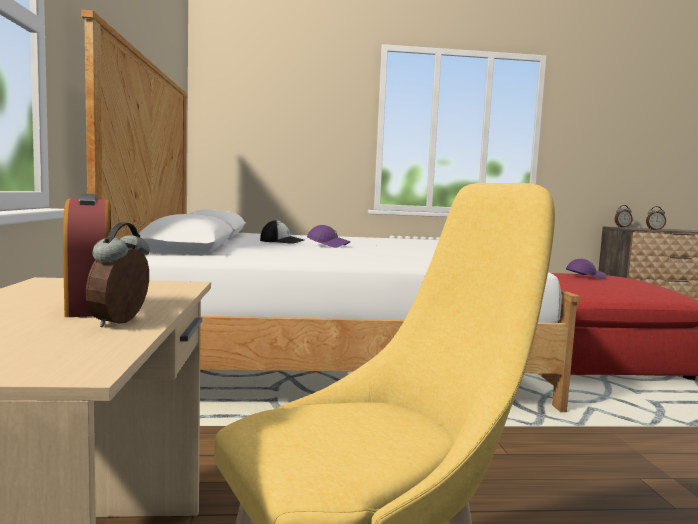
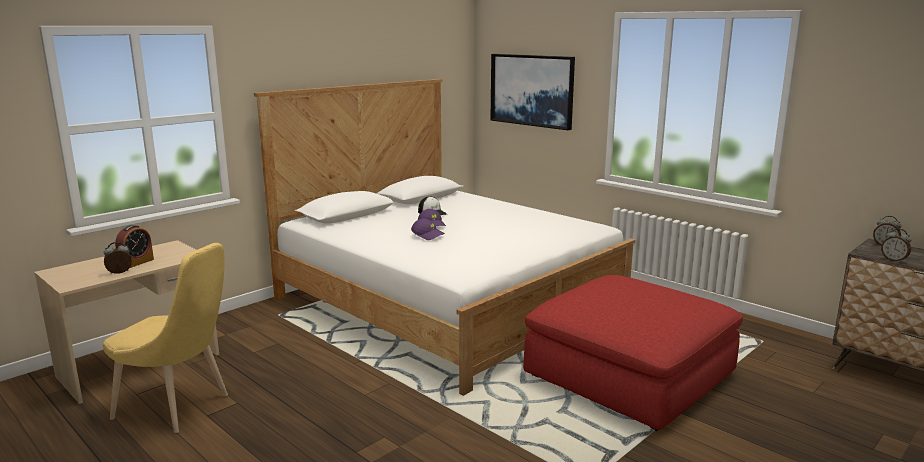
camera: 50 degrees right, 10 degrees up
purple cap [566,259,606,279] -> purple cap moved to [411,219,445,240]
none -> picture [491,54,575,130]

